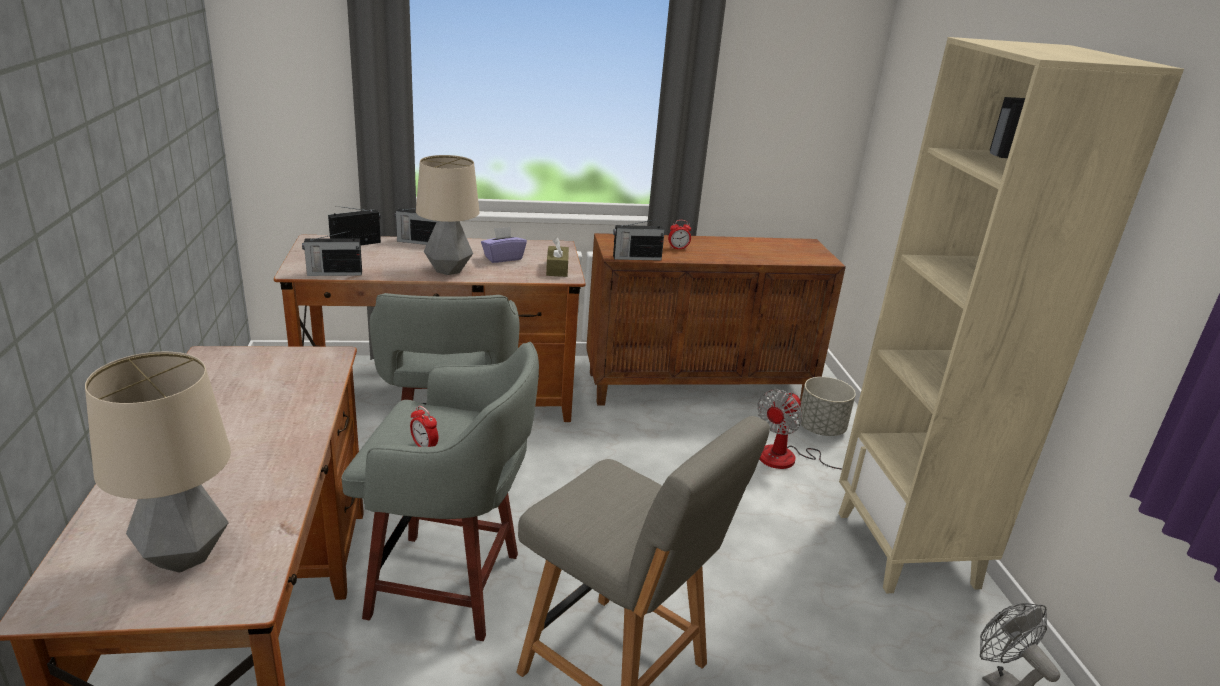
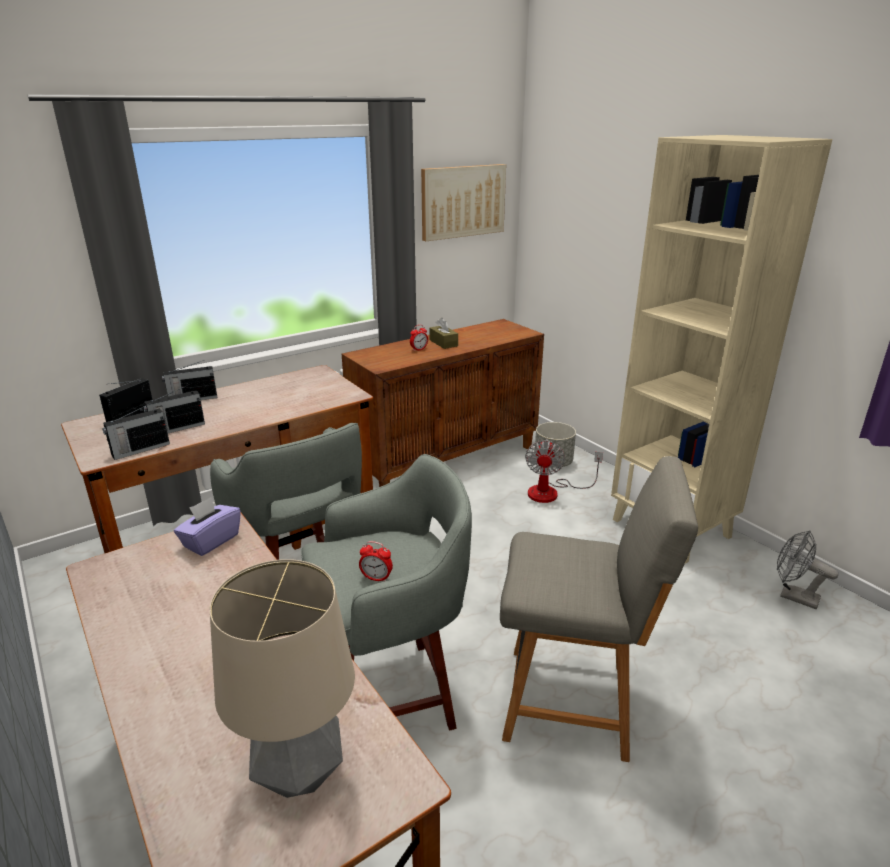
camera: 25 degrees left, 0 degrees up
table lamp [416,155,480,275] -> none
purple tissue box [481,227,527,263] -> purple tissue box moved to [174,497,241,556]
brown tissue box [546,237,569,277] -> brown tissue box moved to [429,318,458,349]
radio [613,219,665,261] -> radio moved to [143,385,205,433]
none -> picture [421,164,506,241]

